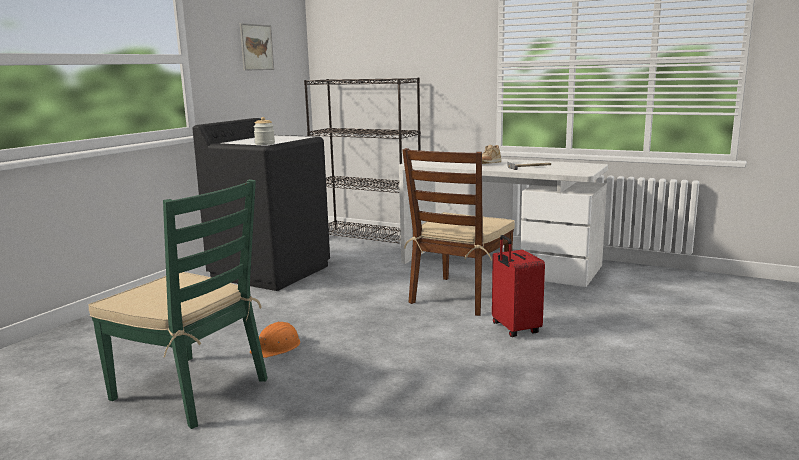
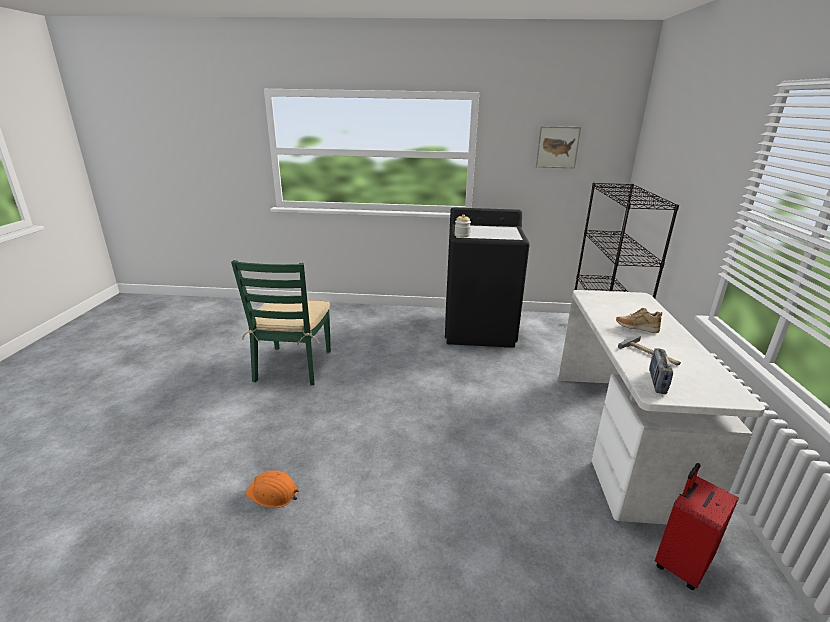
camera: 65 degrees right, 10 degrees up
orange hard hat [250,322,300,358] -> orange hard hat moved to [245,470,299,508]
brown chair [402,148,515,316] -> none
red suitcase [492,235,545,337] -> red suitcase moved to [655,463,739,590]
none -> radio [649,348,673,394]

